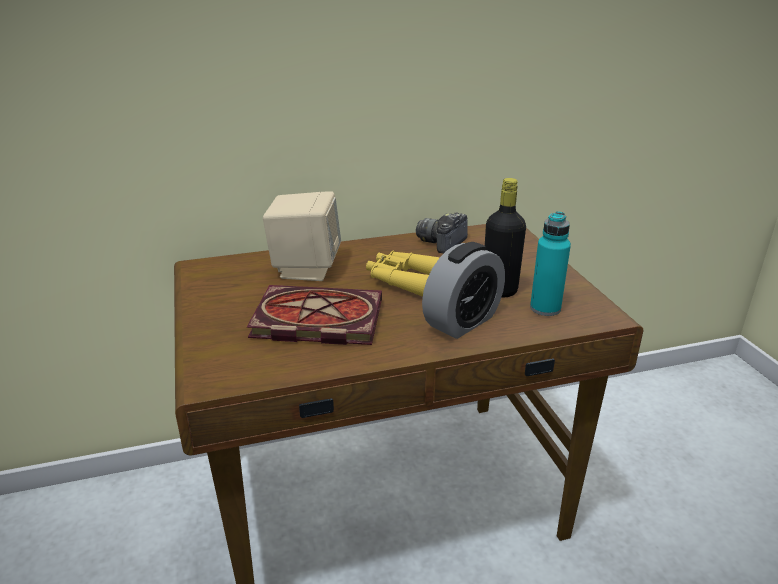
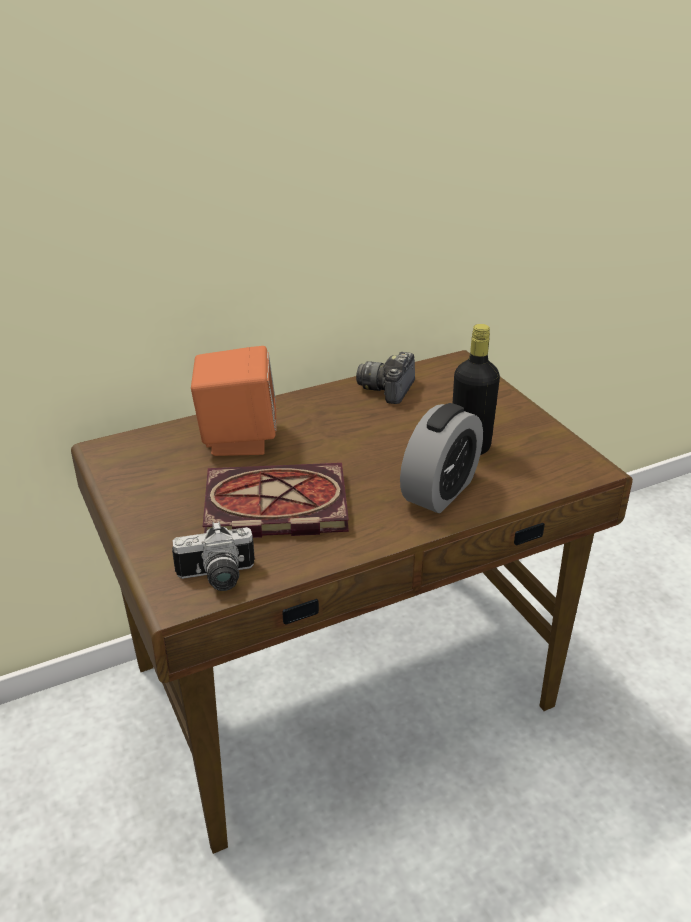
camera: 10 degrees left, 5 degrees up
beige speaker [263,191,341,281] -> orange speaker [191,346,277,456]
yellow binoculars [366,251,440,297] -> none
turquoise bottle [530,211,571,316] -> none
none -> camera [172,521,255,591]

